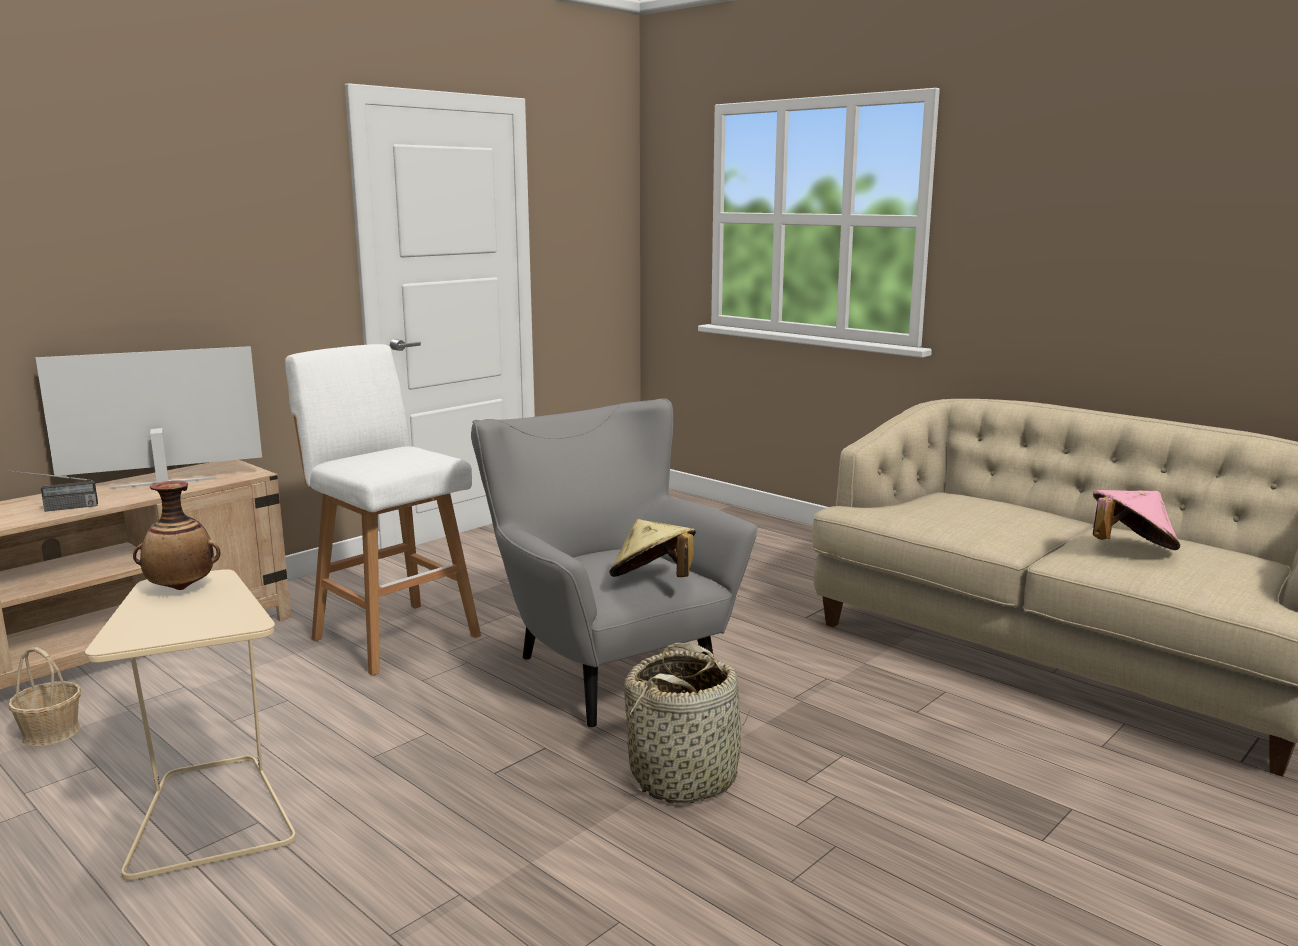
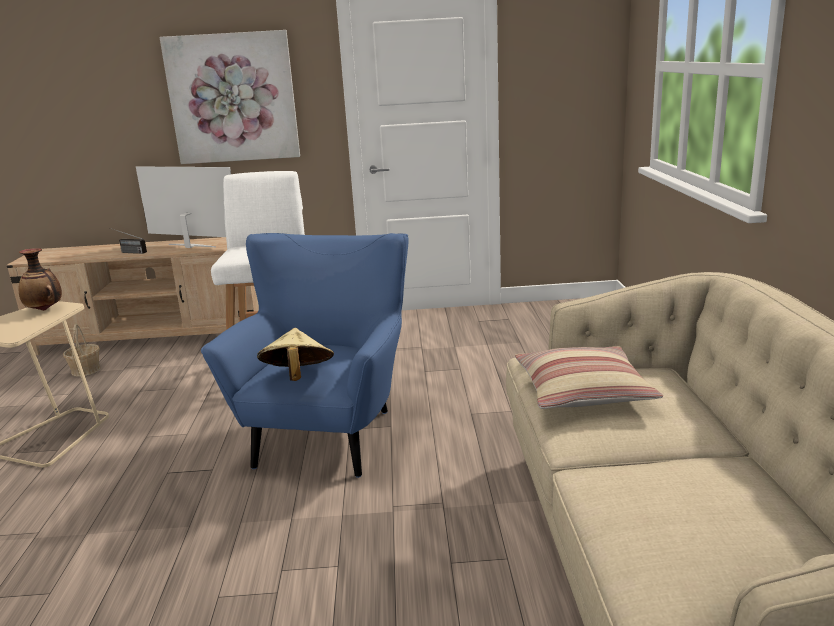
camera: 45 degrees right, 5 degrees up
grey armchair [471,398,758,729] -> blue armchair [201,233,409,478]
basket [624,643,750,804] -> none
pink hat [1093,490,1180,550] -> none
none -> picture [159,30,300,164]
none -> pillow [515,346,663,409]

